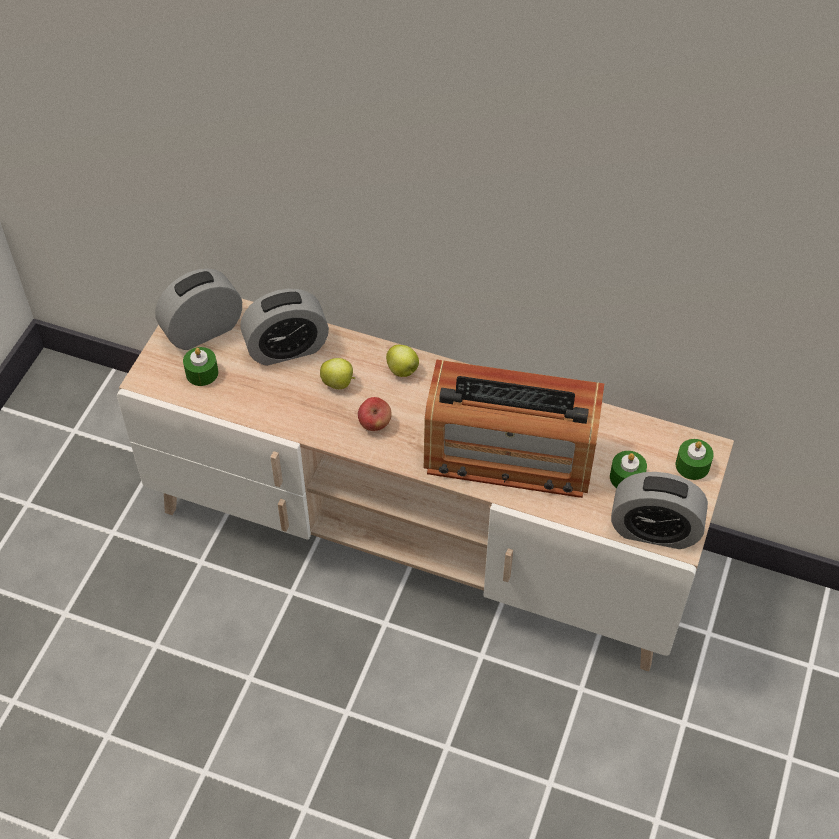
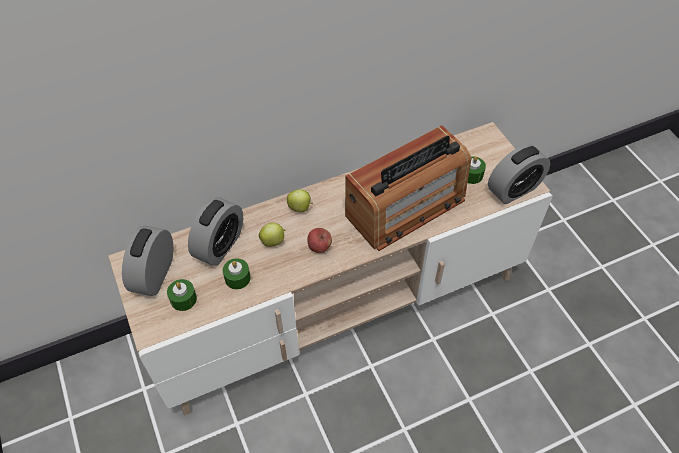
camera: 45 degrees left, 0 degrees up
green candle [676,439,714,480] -> green candle moved to [223,258,251,289]

